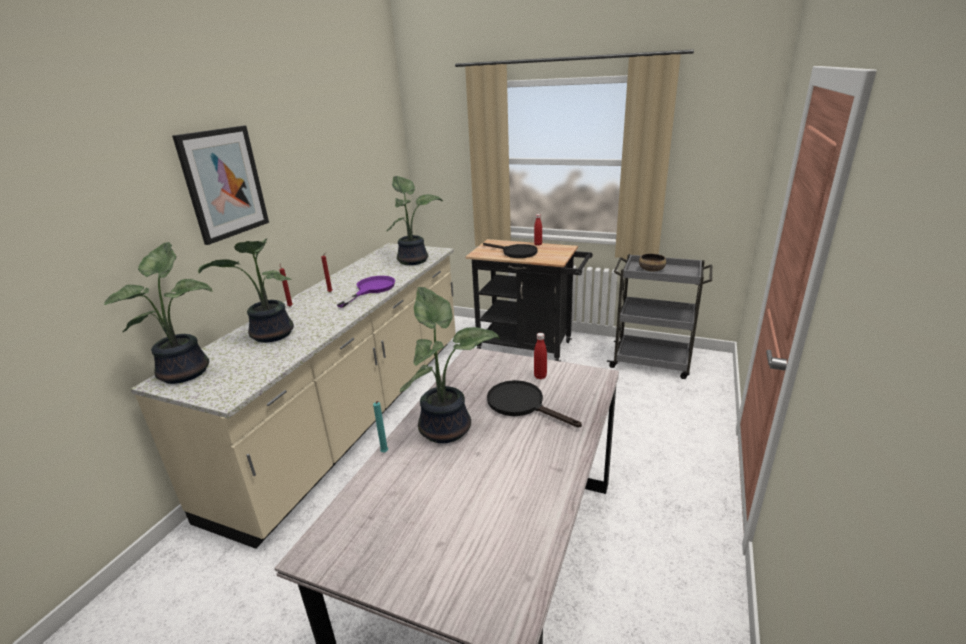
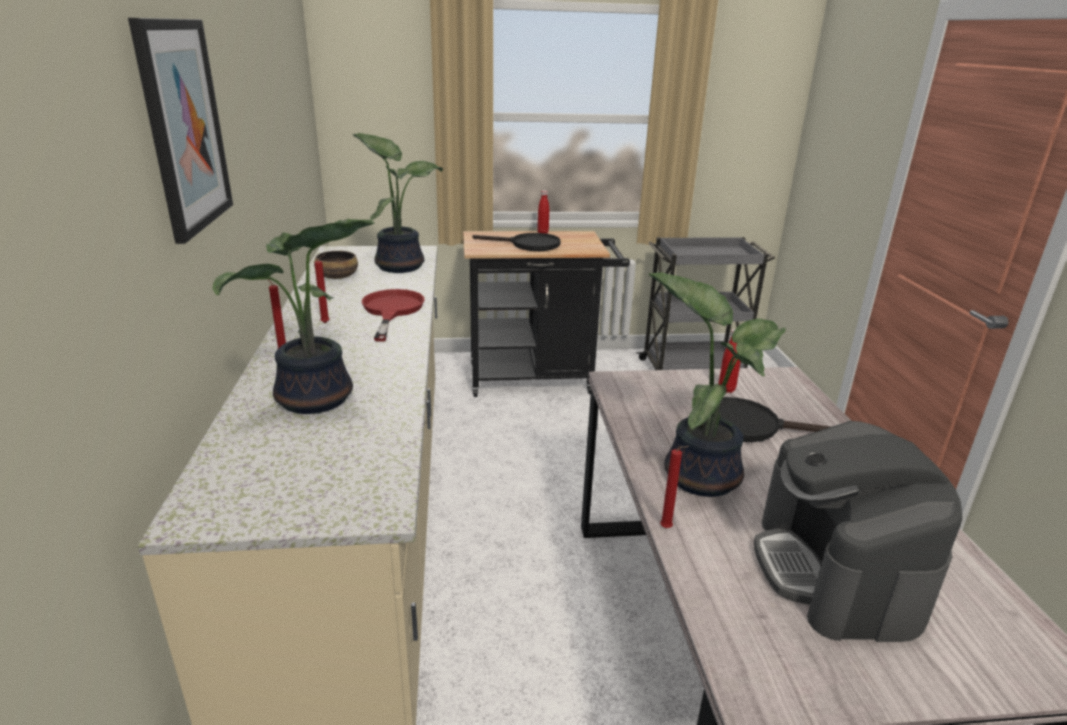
camera: 30 degrees left, 0 degrees up
potted plant [104,242,213,384] -> none
purple frying pan [337,276,395,308] -> red frying pan [362,289,425,342]
turquoise candle [373,401,388,452] -> red candle [660,446,689,528]
bowl [639,254,666,272] -> bowl moved to [314,251,358,279]
none -> coffee machine [754,421,963,642]

